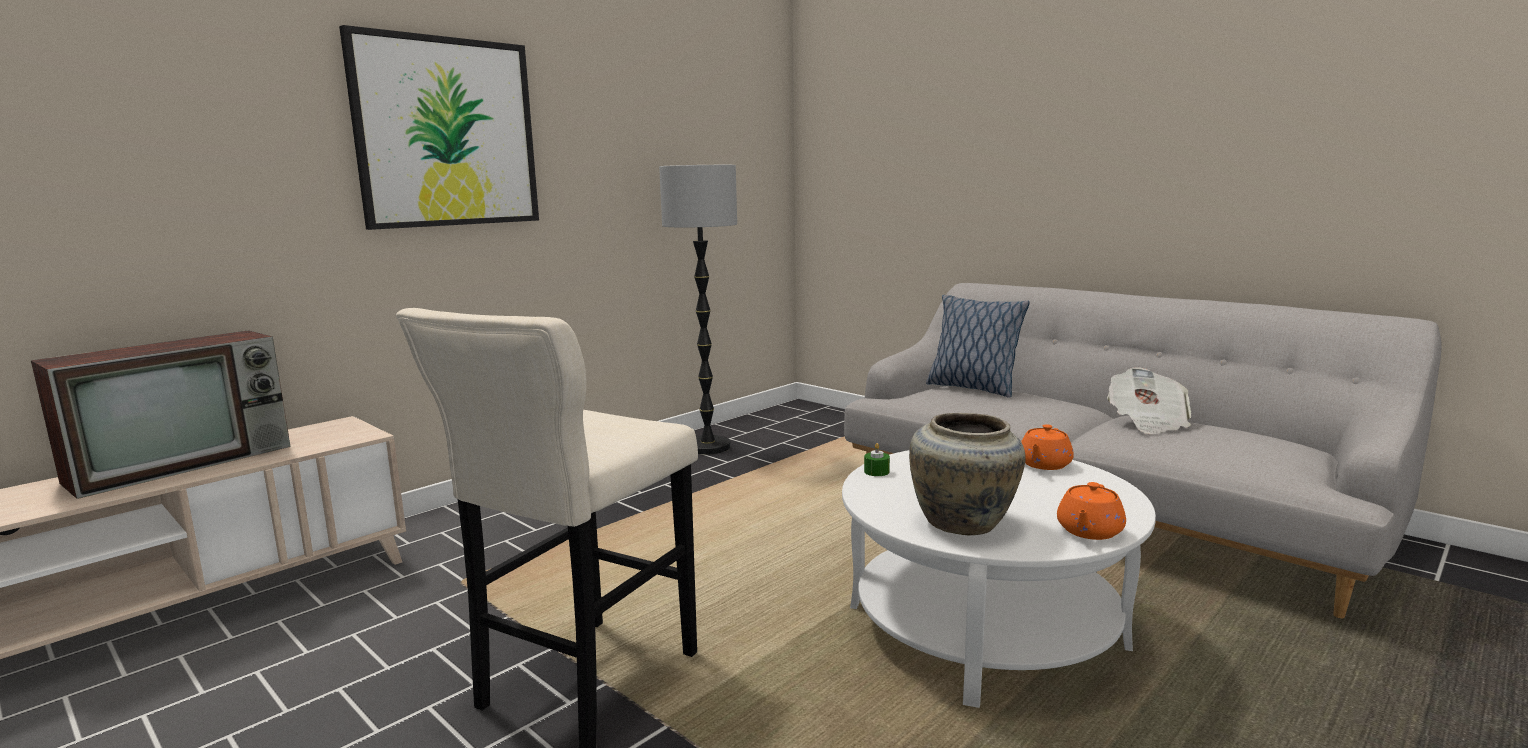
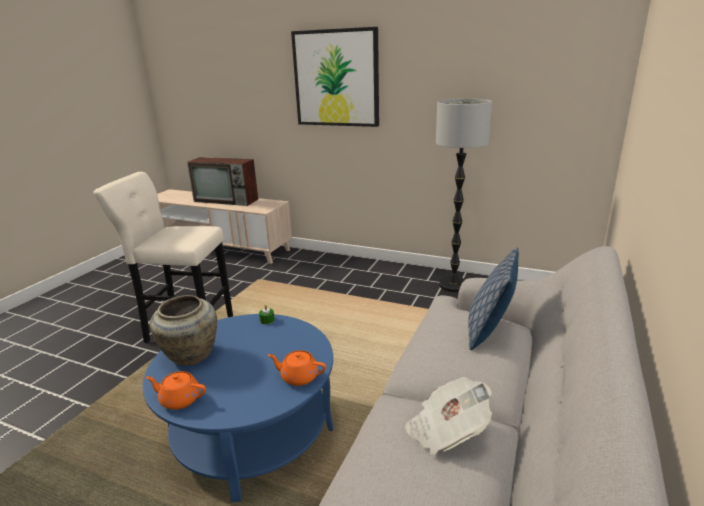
camera: 70 degrees right, 10 degrees up
white coffee table [842,450,1156,708] -> blue coffee table [143,314,333,502]

